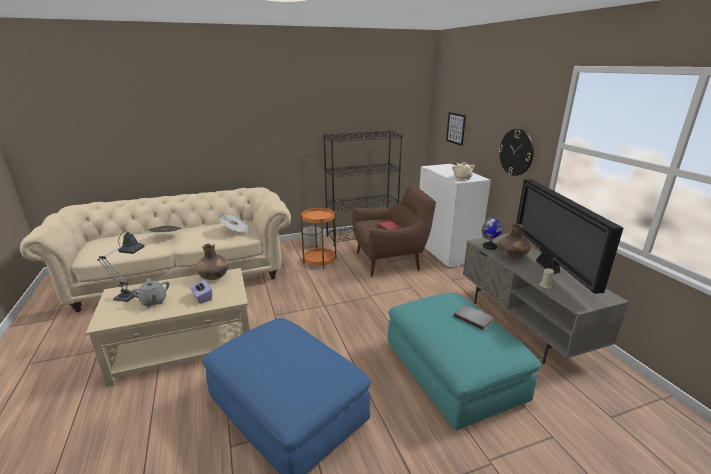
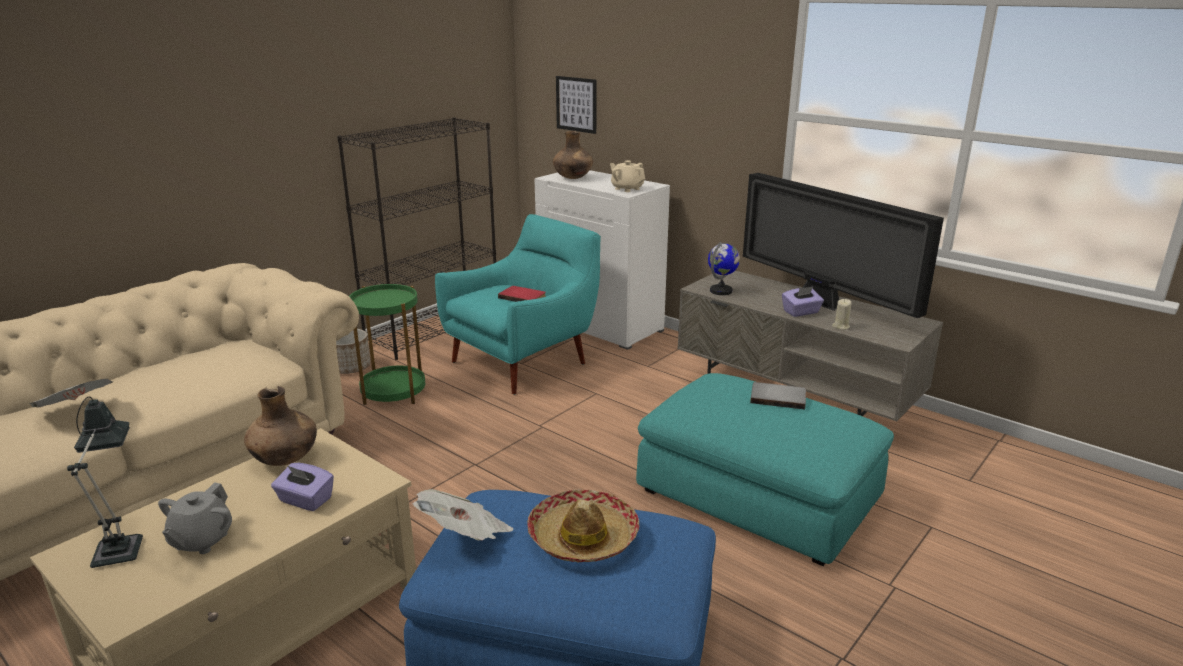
camera: 30 degrees left, 0 degrees up
grey teapot [131,278,170,308] -> grey teapot turned 75 degrees clockwise [158,482,232,554]
newspaper [218,215,251,234] -> newspaper moved to [412,489,513,541]
orange side table [300,207,336,269] -> green side table [349,284,425,405]
brown armchair [352,185,436,277] -> turquoise armchair [435,214,601,395]
brown vase [498,224,531,259] -> brown vase moved to [553,131,593,179]
wall clock [499,129,534,176] -> none
none -> hat [527,489,640,562]
none -> purple tissue box [782,286,824,317]

